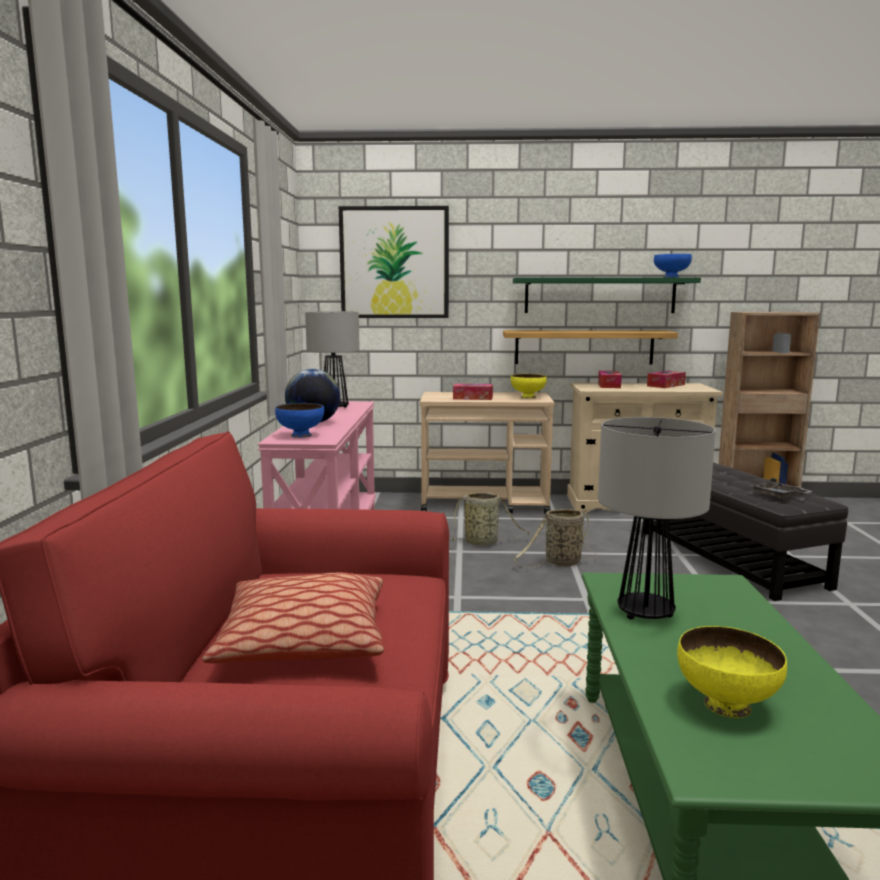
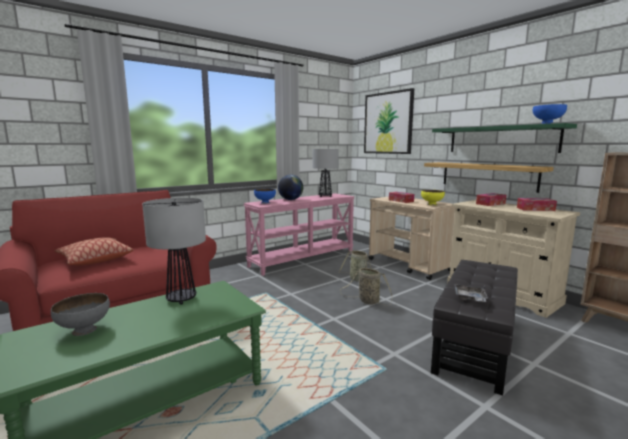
camera: 50 degrees right, 0 degrees up
yellow bowl [677,626,787,718] -> grey bowl [51,293,110,336]

